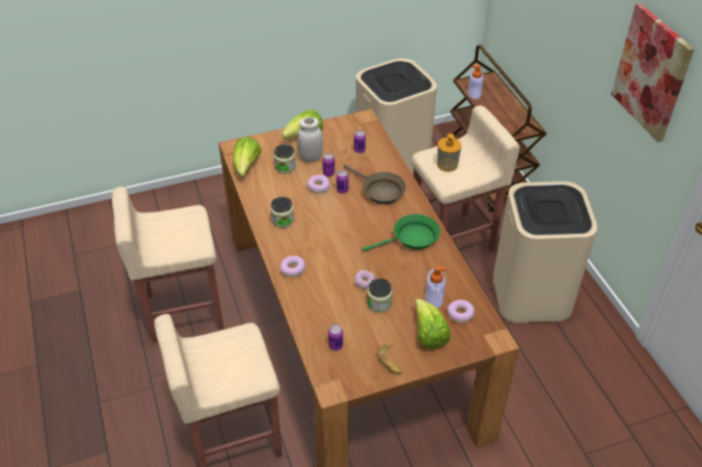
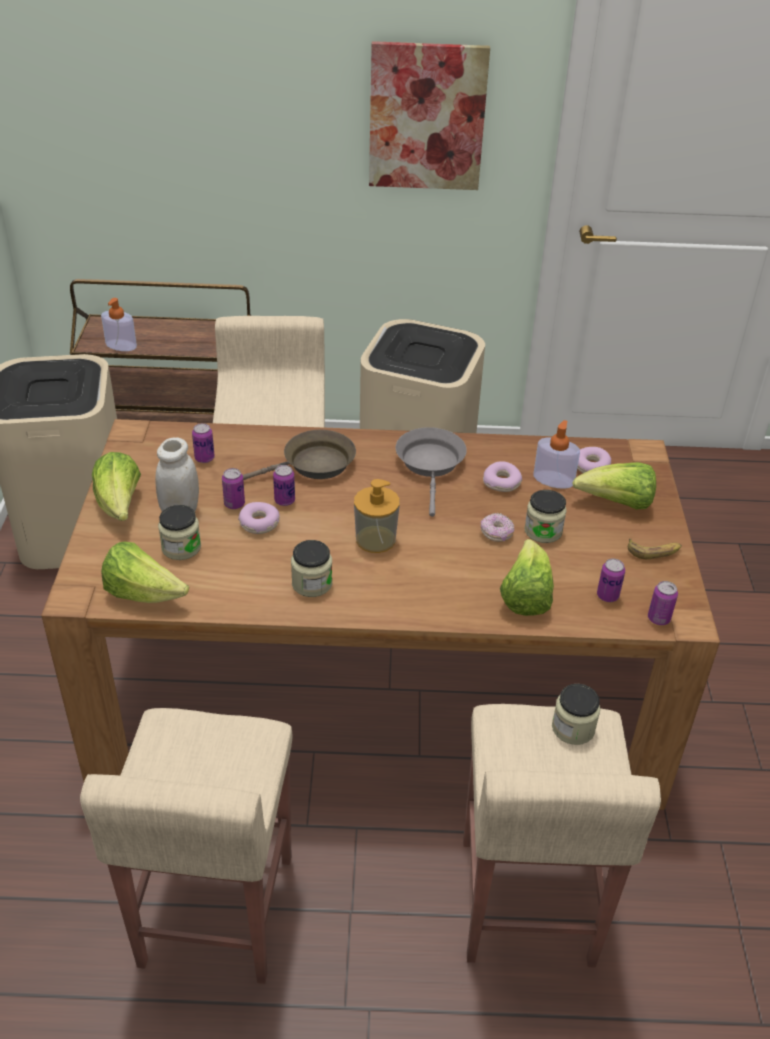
camera: 70 degrees left, 5 degrees down
donut [280,256,306,277] -> donut moved to [483,461,522,492]
green frying pan [362,214,440,251] -> grey frying pan [396,427,467,517]
soap dispenser [437,133,462,172] -> soap dispenser moved to [354,479,400,553]
none -> lettuce [500,539,554,616]
none -> jar [552,684,600,745]
none -> can [648,581,678,625]

